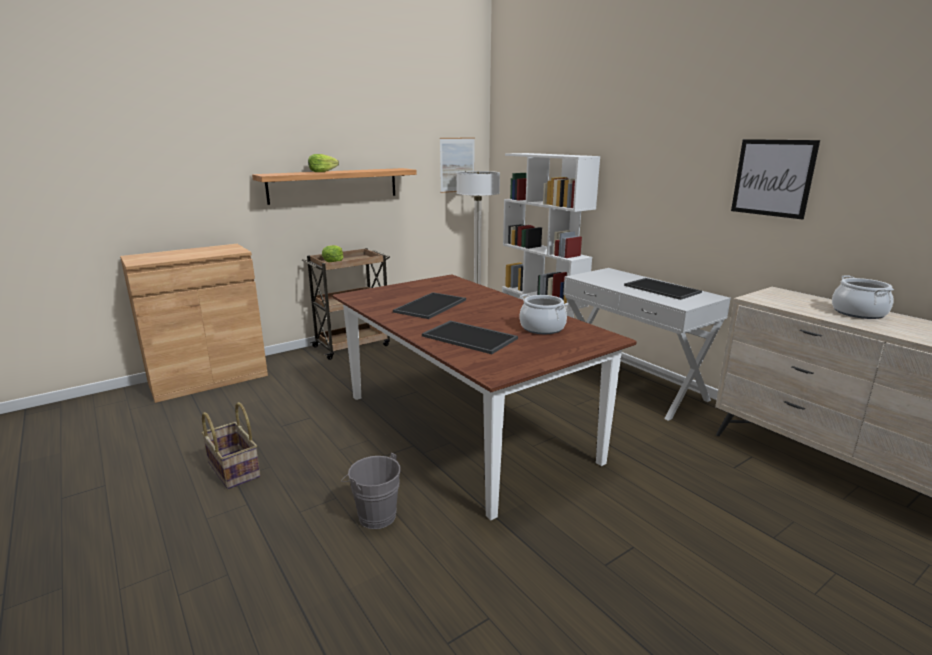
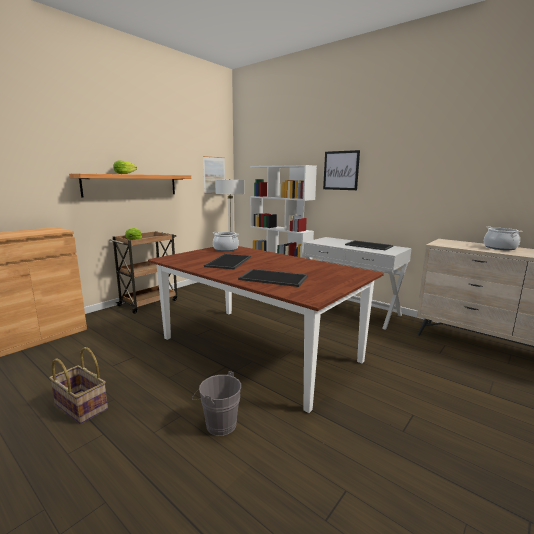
camera: 15 degrees left, 5 degrees down
cooking pot [519,294,568,334] -> cooking pot moved to [213,232,239,252]
picture [731,139,820,220] -> picture moved to [323,150,360,190]

